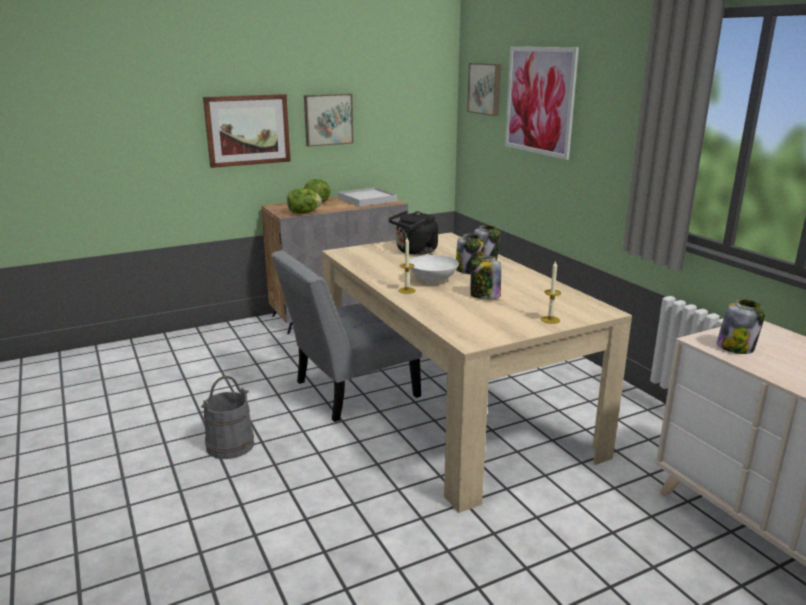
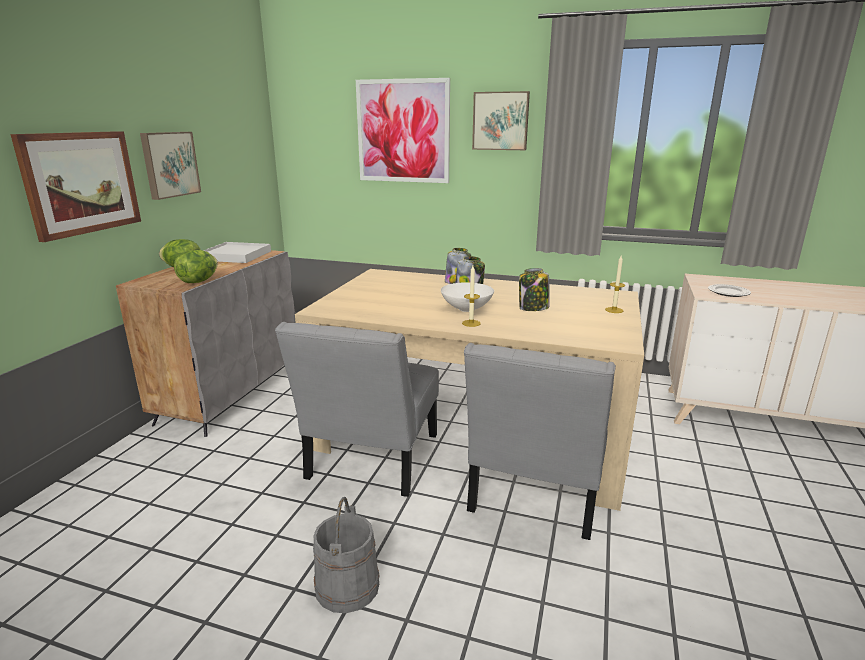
camera: 45 degrees left, 0 degrees up
black kettle [388,211,438,255] -> none
picture [467,63,501,116] -> picture moved to [472,91,530,150]
jar [717,299,765,354] -> plate [708,284,751,297]
none -> grey chair [464,343,616,540]

